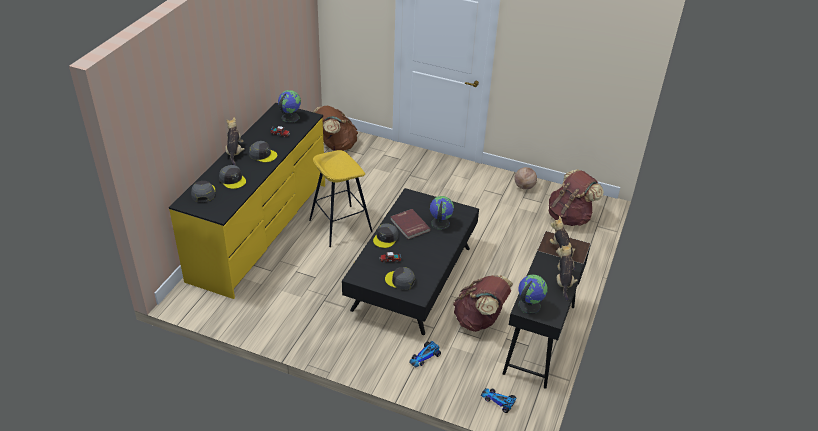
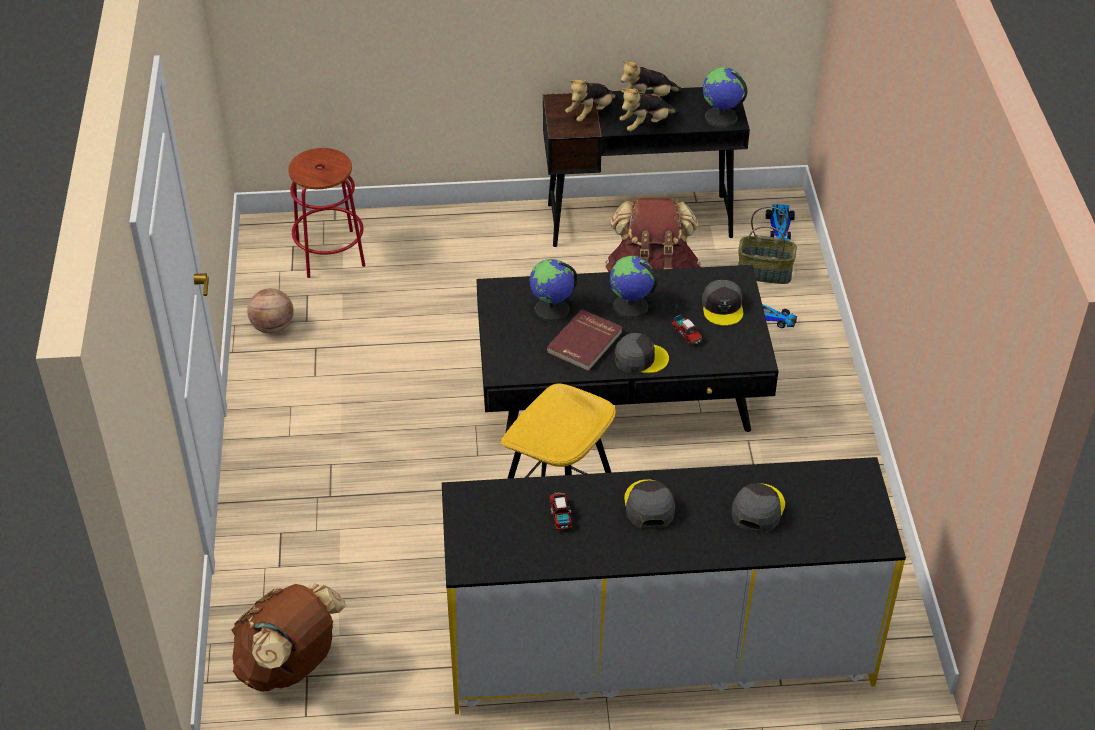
camera: 115 degrees left, 5 degrees up
grey cap [191,181,215,202] -> none
plush toy [225,117,245,165] -> plush toy moved to [619,88,677,131]
globe [278,90,301,123] -> globe moved to [610,256,658,318]
brown backpack [549,169,604,226] -> red stool [288,148,365,278]
none -> basket [738,206,797,284]

